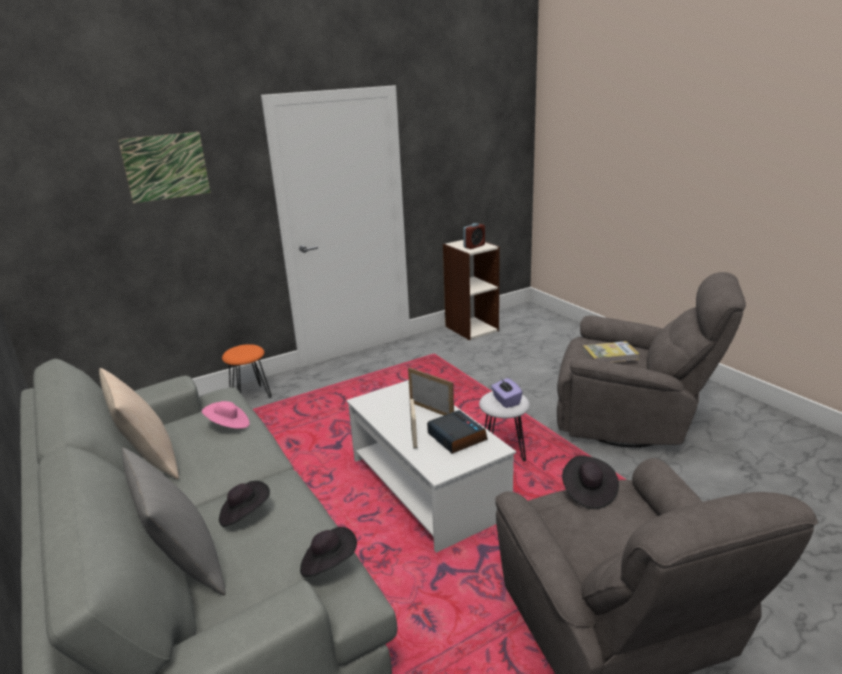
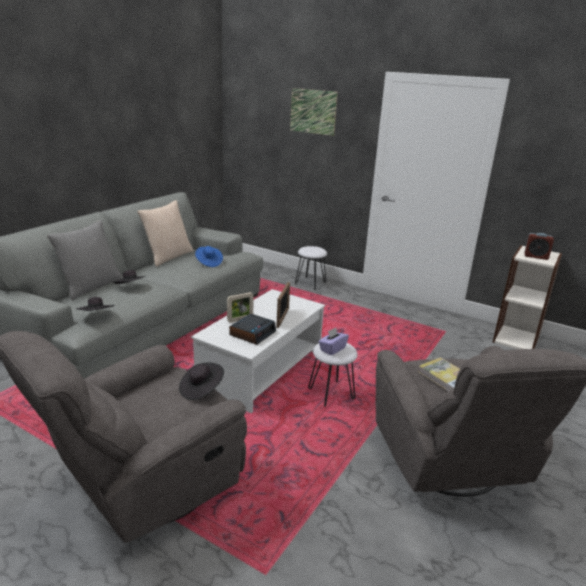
camera: 60 degrees right, 0 degrees up
pink hat [202,401,250,429] -> blue hat [195,246,223,267]
orange stool [222,344,272,398] -> white stool [295,246,327,290]

